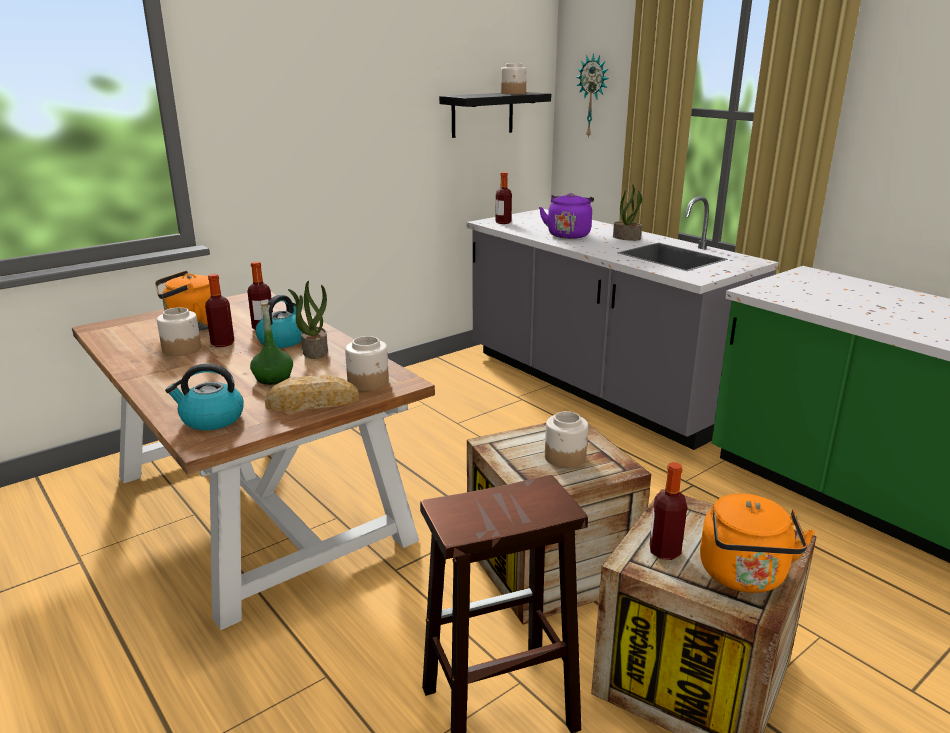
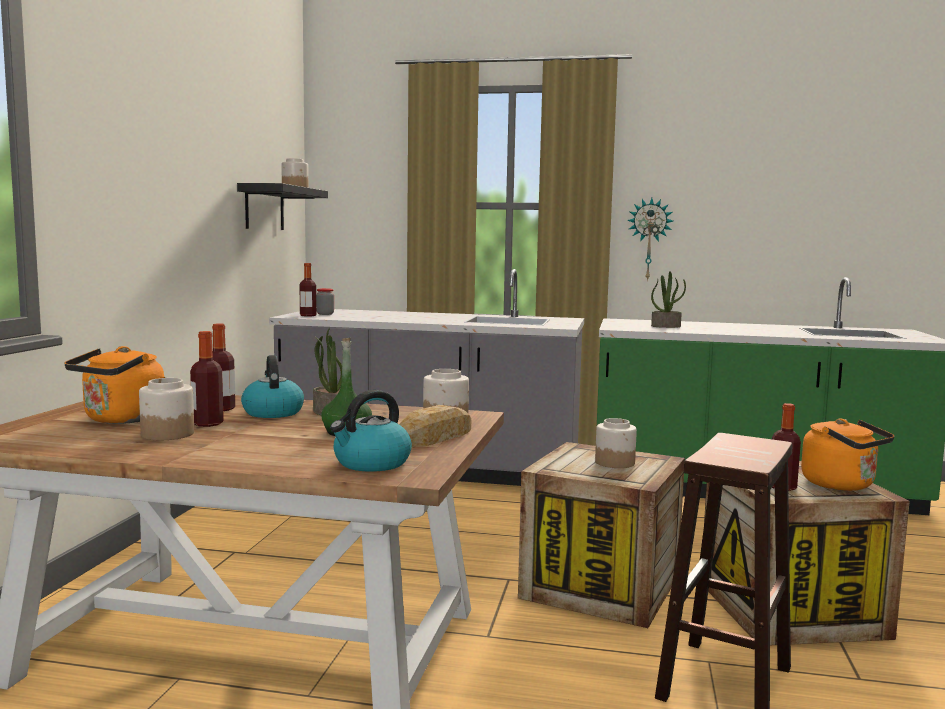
camera: 40 degrees left, 15 degrees down
purple kettle [539,193,594,239] -> none
wall clock [576,53,609,139] -> wall clock moved to [627,198,673,281]
potted plant [613,184,642,241] -> potted plant moved to [651,271,686,328]
none -> jar [316,288,334,315]

